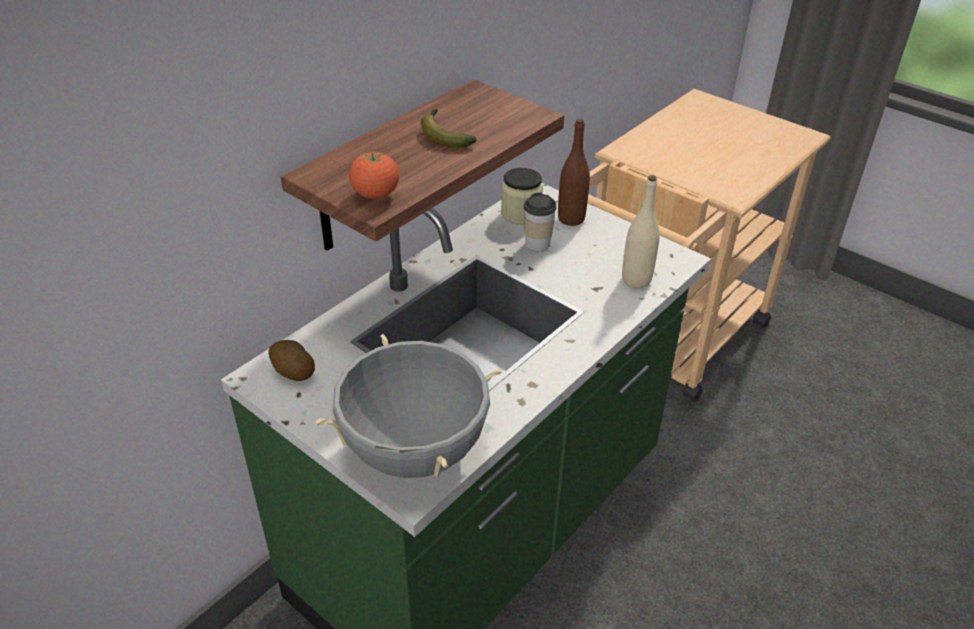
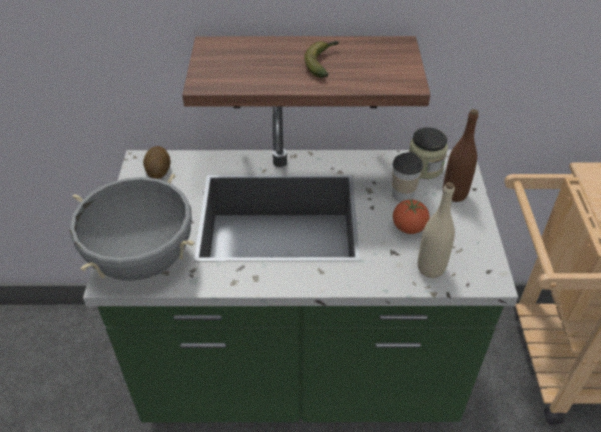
camera: 50 degrees right, 5 degrees up
tomato [349,151,399,199] -> tomato moved to [393,199,429,234]

